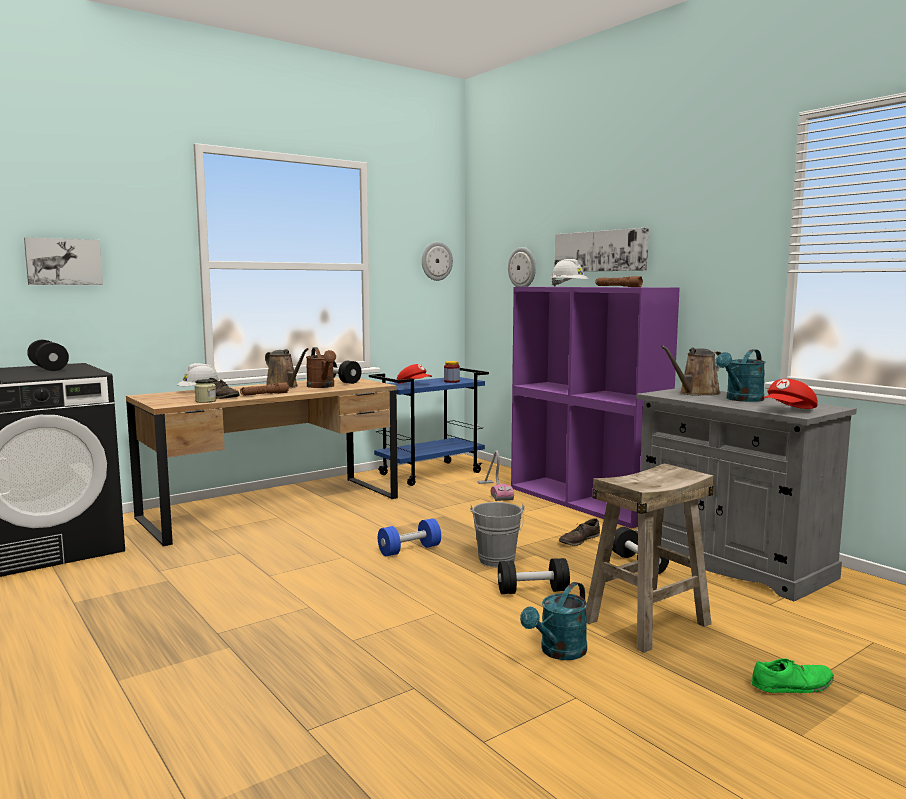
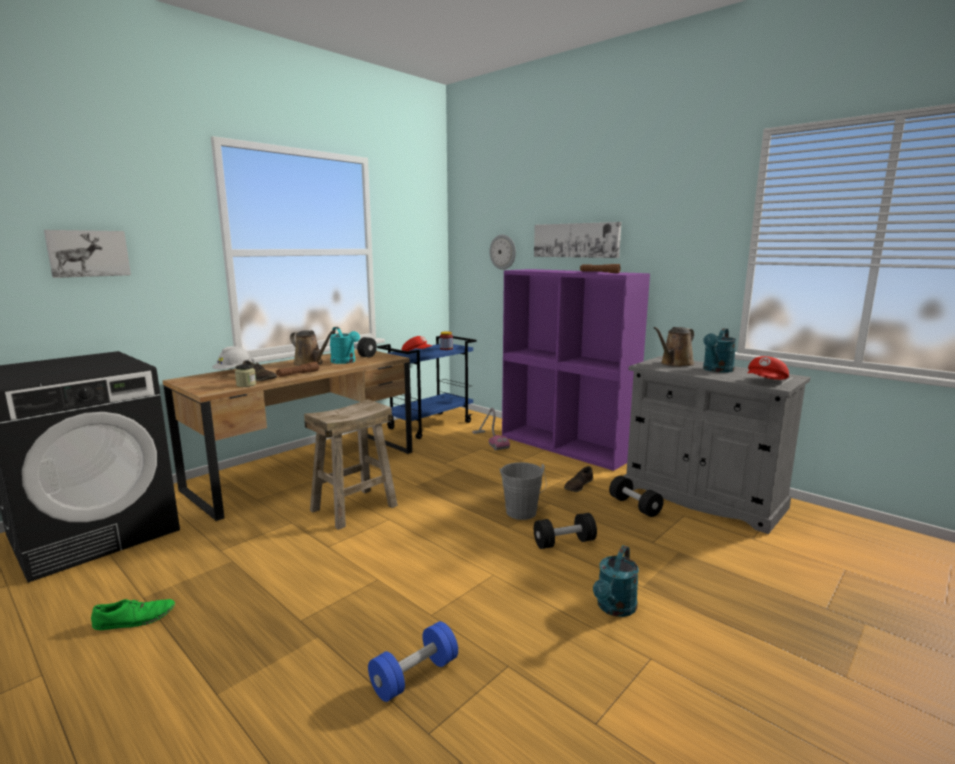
camera: 10 degrees left, 5 degrees up
black dumbbell [27,340,69,371] -> none
brown watering can [306,347,336,388] -> turquoise watering can [330,327,360,364]
blue dumbbell [378,518,441,556] -> blue dumbbell moved to [368,621,458,702]
wall clock [422,242,453,281] -> none
white hard hat [551,259,589,287] -> none
beige stool [586,463,713,653] -> beige stool moved to [304,399,398,530]
green shoe [752,658,834,693] -> green shoe moved to [91,599,175,630]

